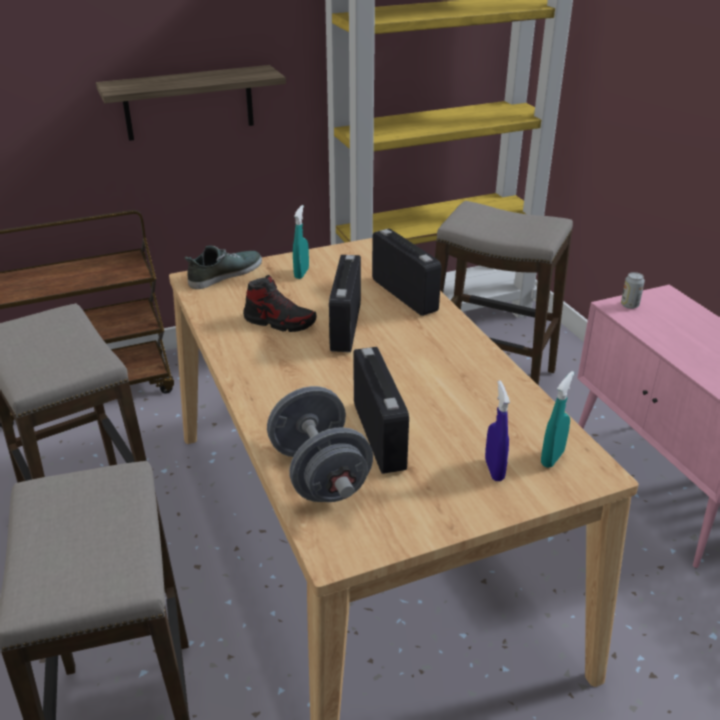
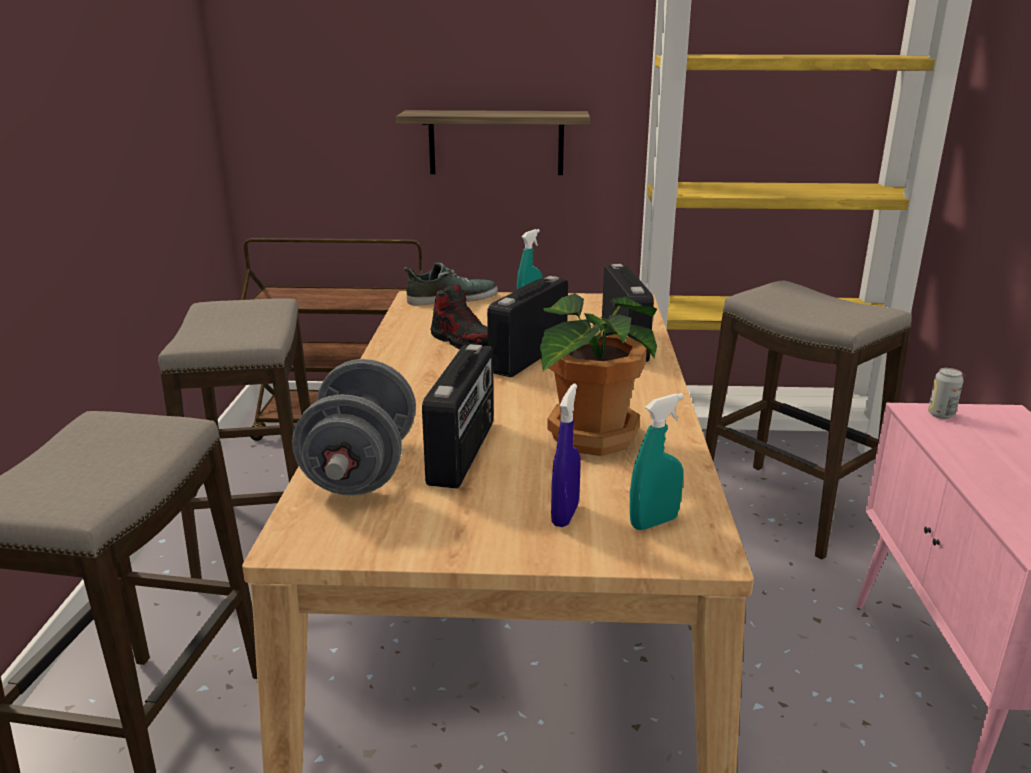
camera: 25 degrees right, 10 degrees down
none -> potted plant [540,293,657,456]

